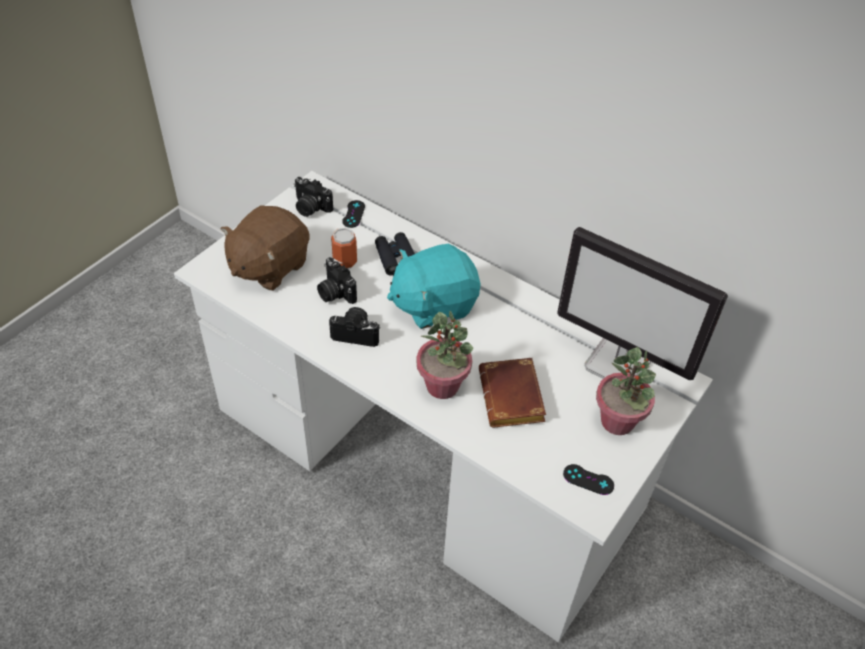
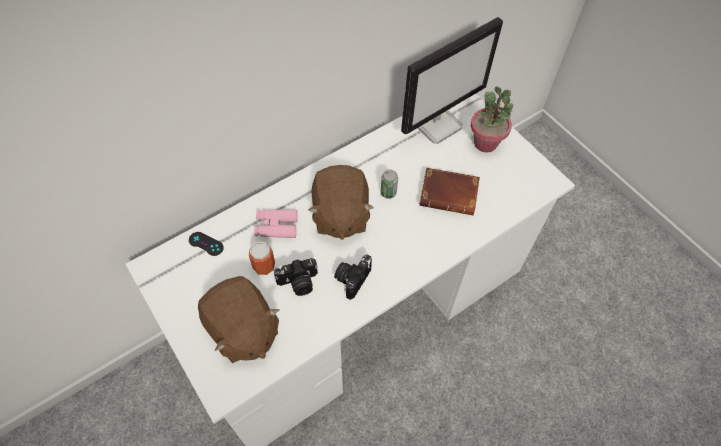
camera: 70 degrees left, 10 degrees up
camera [294,177,333,217] -> none
black binoculars [375,232,415,276] -> pink binoculars [254,210,298,238]
turquoise plush toy [387,244,481,329] -> brown plush toy [308,165,374,240]
potted plant [416,311,473,399] -> none
black game controller [563,464,614,495] -> none
none -> can [381,170,398,199]

